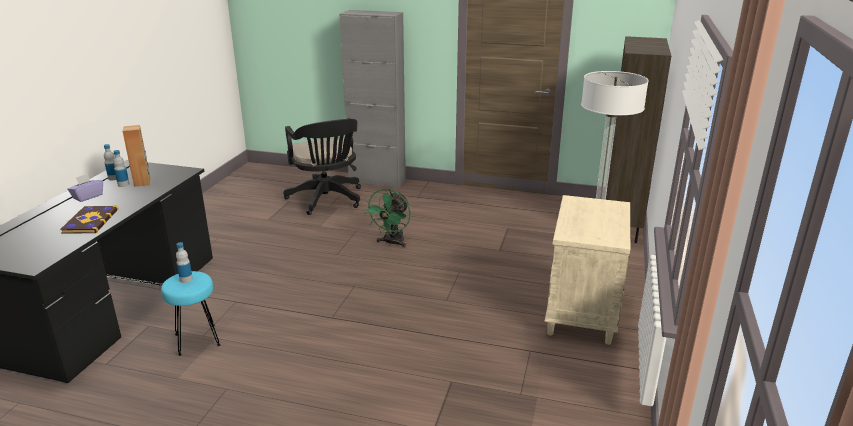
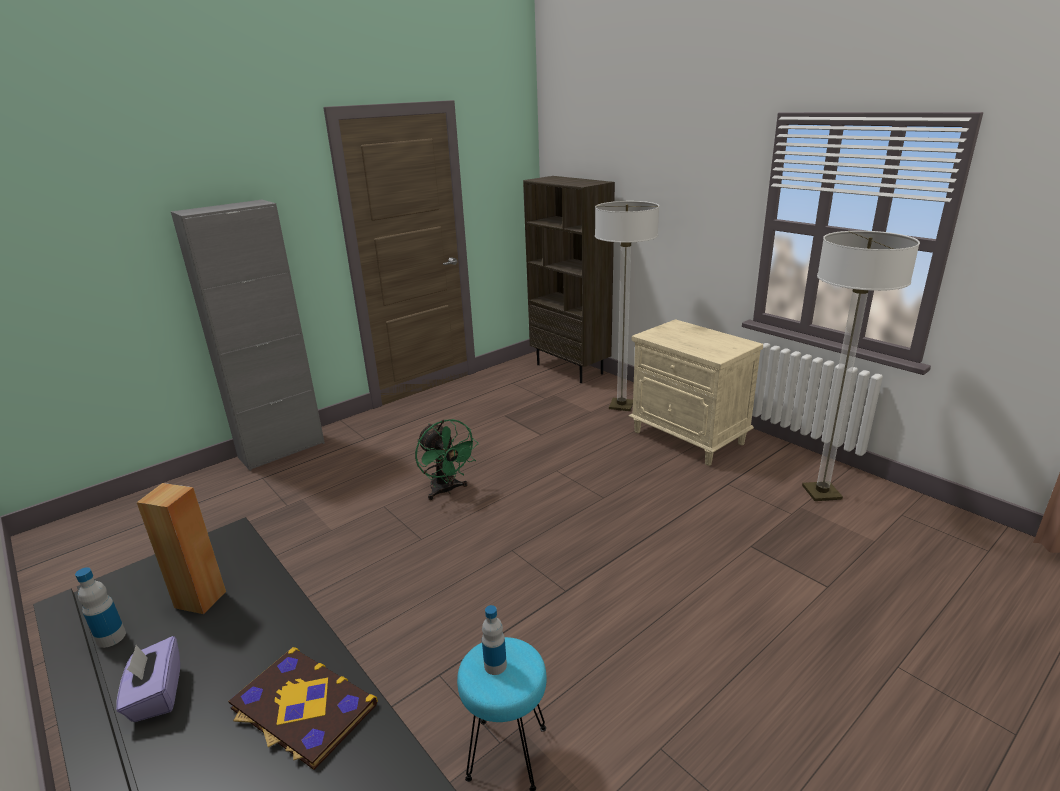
camera: 55 degrees left, 0 degrees up
bottle [113,150,130,187] -> none
black office chair [284,118,361,215] -> none
none -> floor lamp [802,231,920,501]

